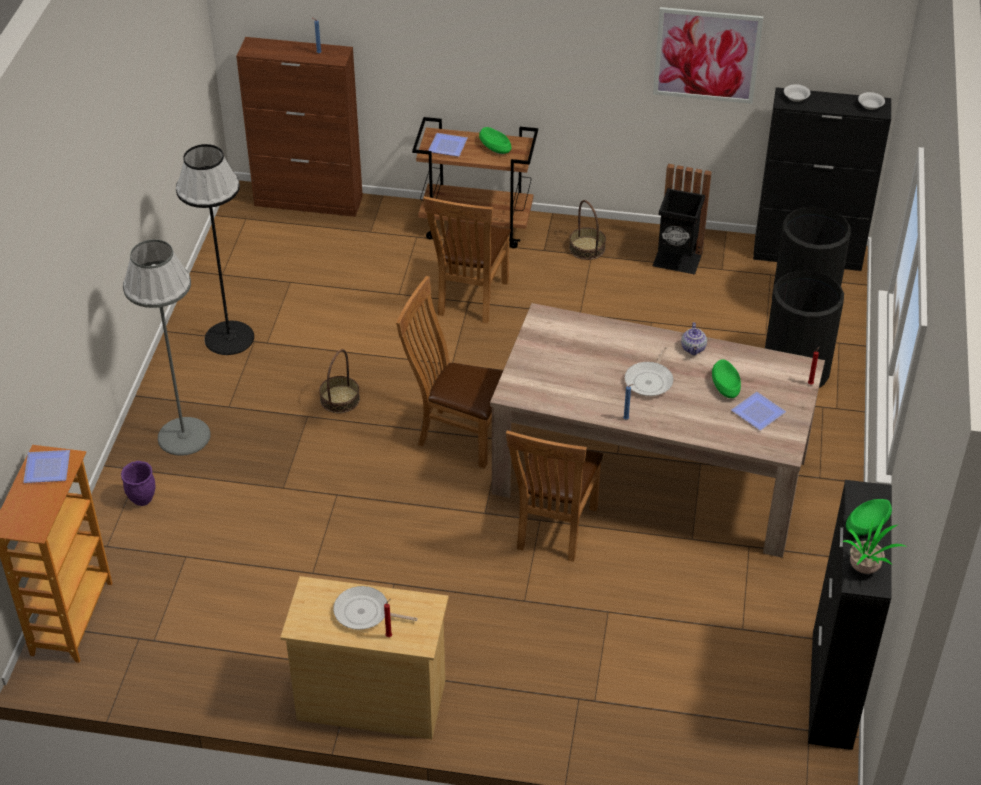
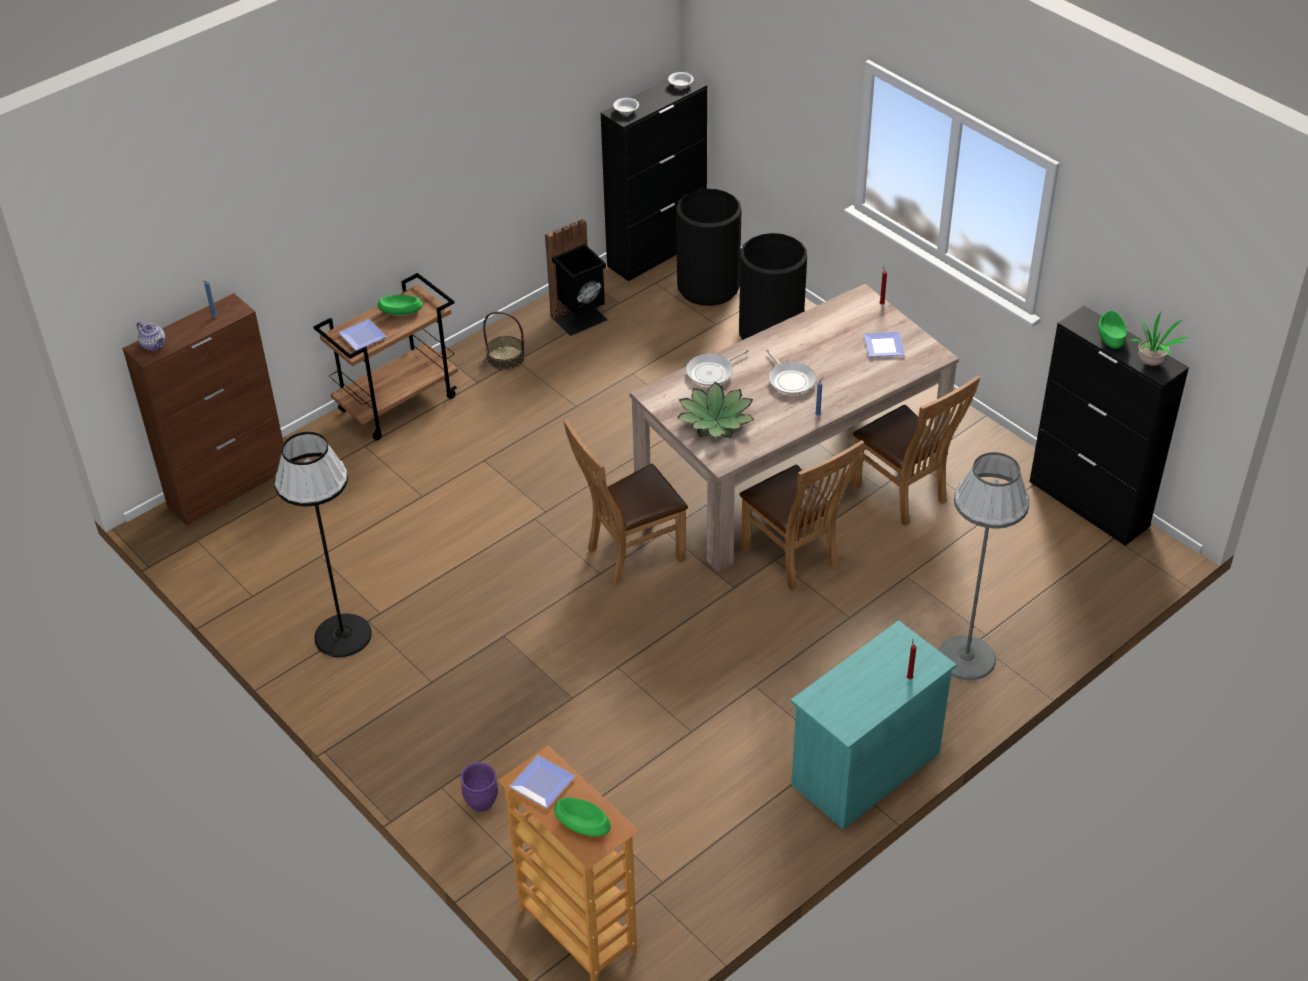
camera: 50 degrees left, 0 degrees up
grey floor lamp [123,239,211,456] -> grey floor lamp moved to [938,452,1030,680]
beige dresser [280,576,449,739] -> turquoise dresser [790,620,957,830]
basket [319,349,360,413] -> none
frying pan [333,586,417,630] -> frying pan moved to [686,349,749,386]
brown chair [423,196,511,324] -> brown chair moved to [851,376,980,526]
picture [653,7,764,104] -> none
teapot [681,322,707,355] -> teapot moved to [137,322,165,351]
green bowl [712,359,741,398] -> green bowl moved to [554,797,611,837]
none -> potted plant [677,382,755,438]

